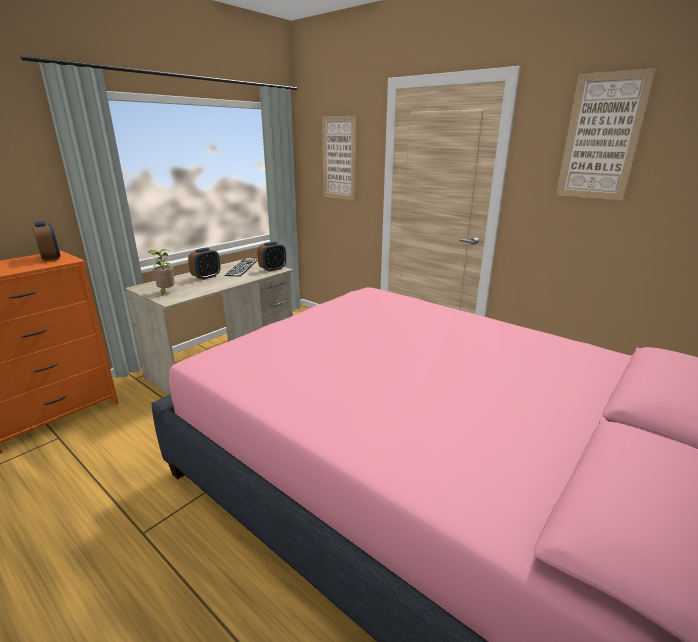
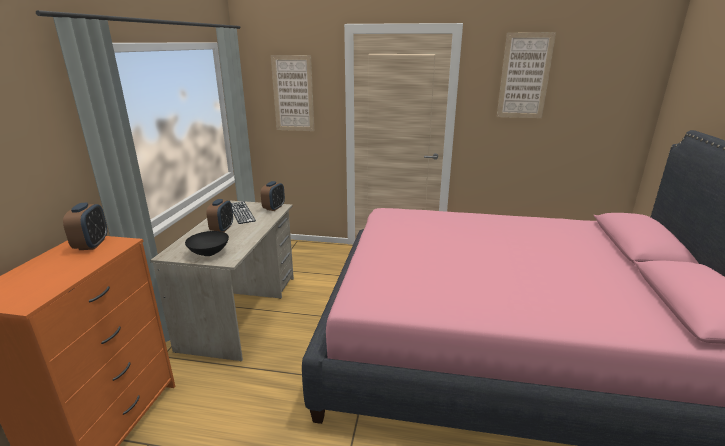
camera: 30 degrees left, 0 degrees up
alarm clock [32,221,60,261] -> alarm clock turned 60 degrees clockwise [63,203,107,250]
potted plant [148,249,175,295] -> black bowl [185,231,229,256]

